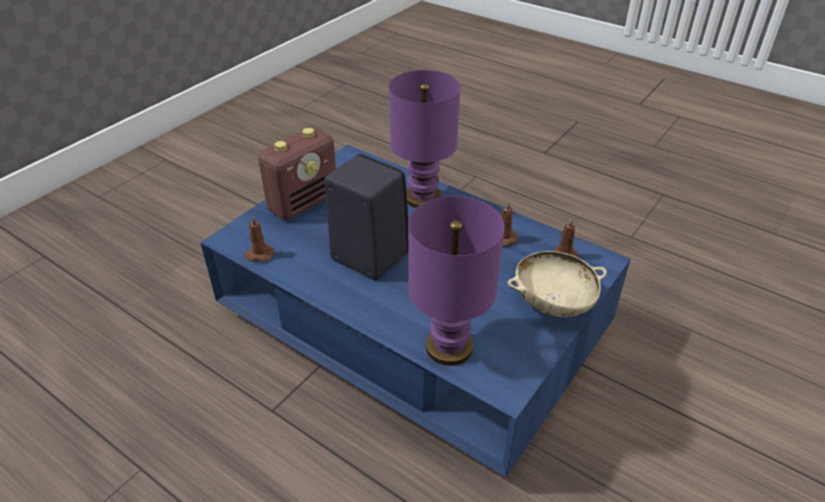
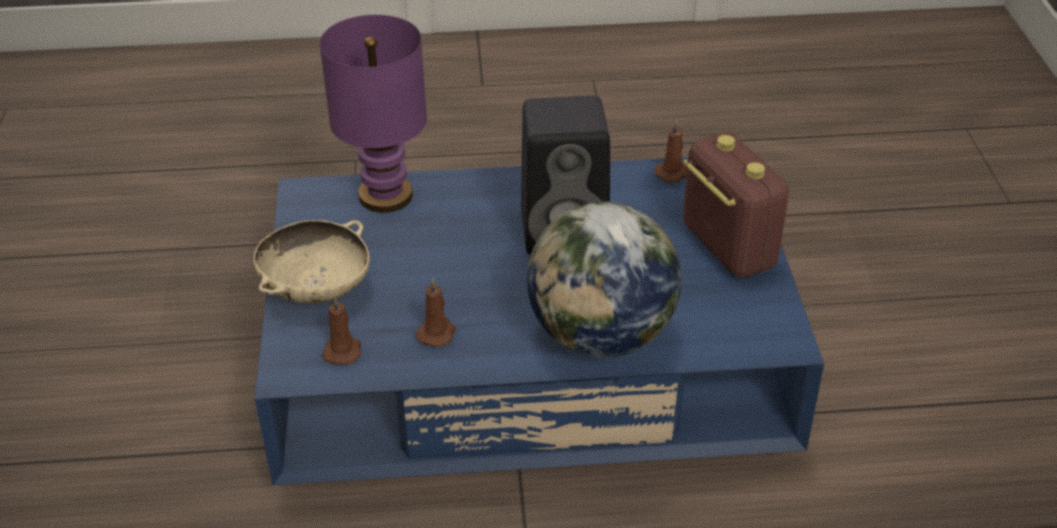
camera: 140 degrees right, 0 degrees up
radio [258,127,336,220] -> radio turned 150 degrees clockwise [683,132,789,278]
purple table lamp [389,70,460,208] -> globe [527,202,682,357]

